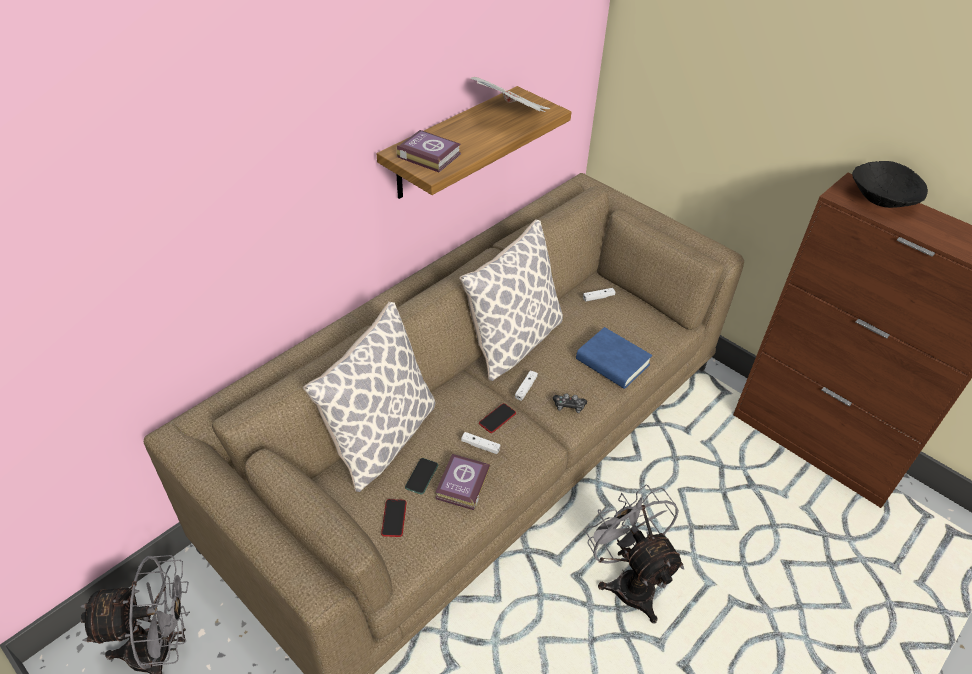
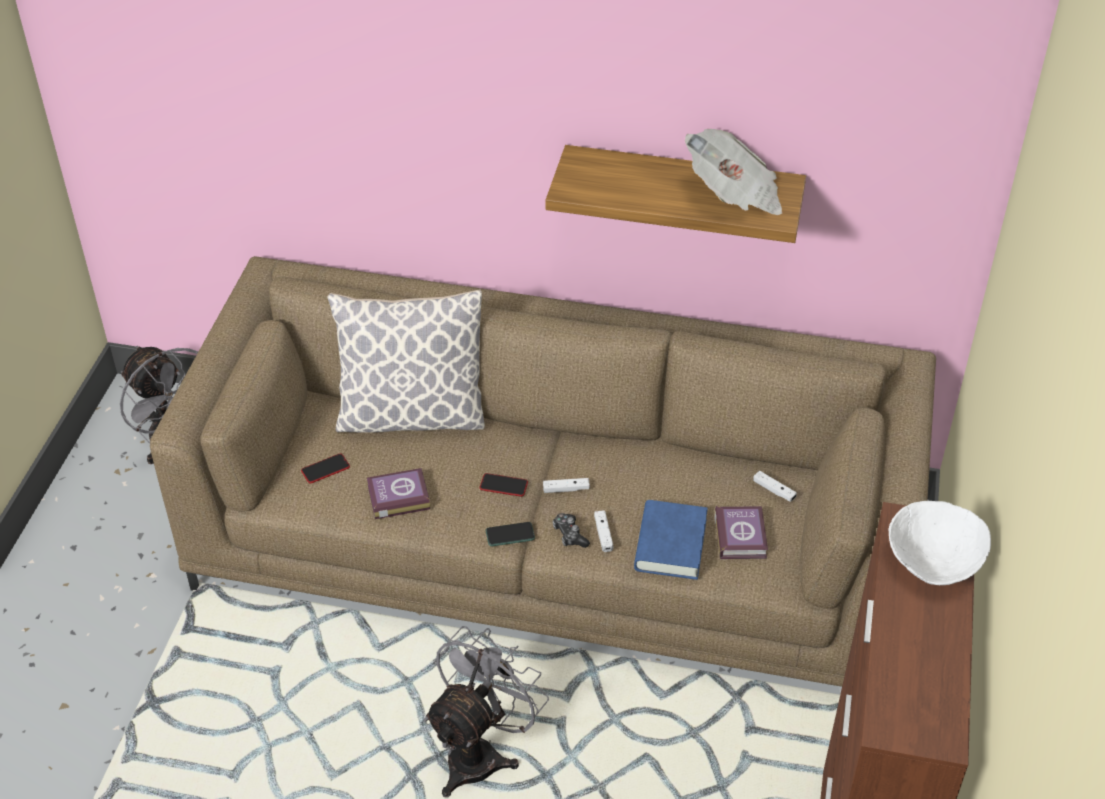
camera: 60 degrees right, 0 degrees up
book [397,130,461,172] -> book moved to [715,506,768,559]
phone [405,458,438,495] -> phone moved to [486,522,535,546]
pillow [459,219,563,381] -> none
white game controller [461,432,500,454] -> white game controller moved to [594,510,613,552]
black bowl [852,161,928,208] -> white bowl [888,501,991,585]

